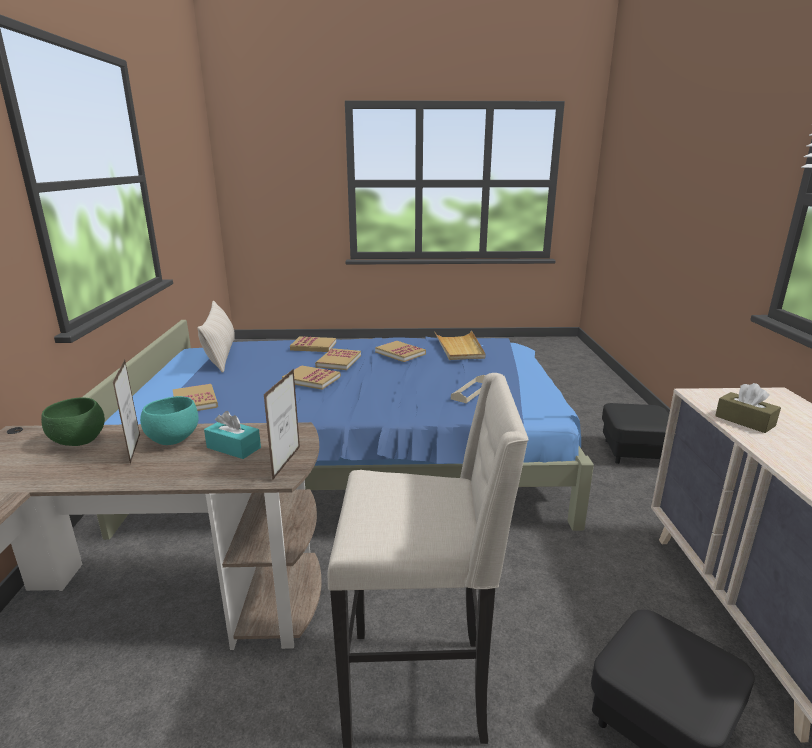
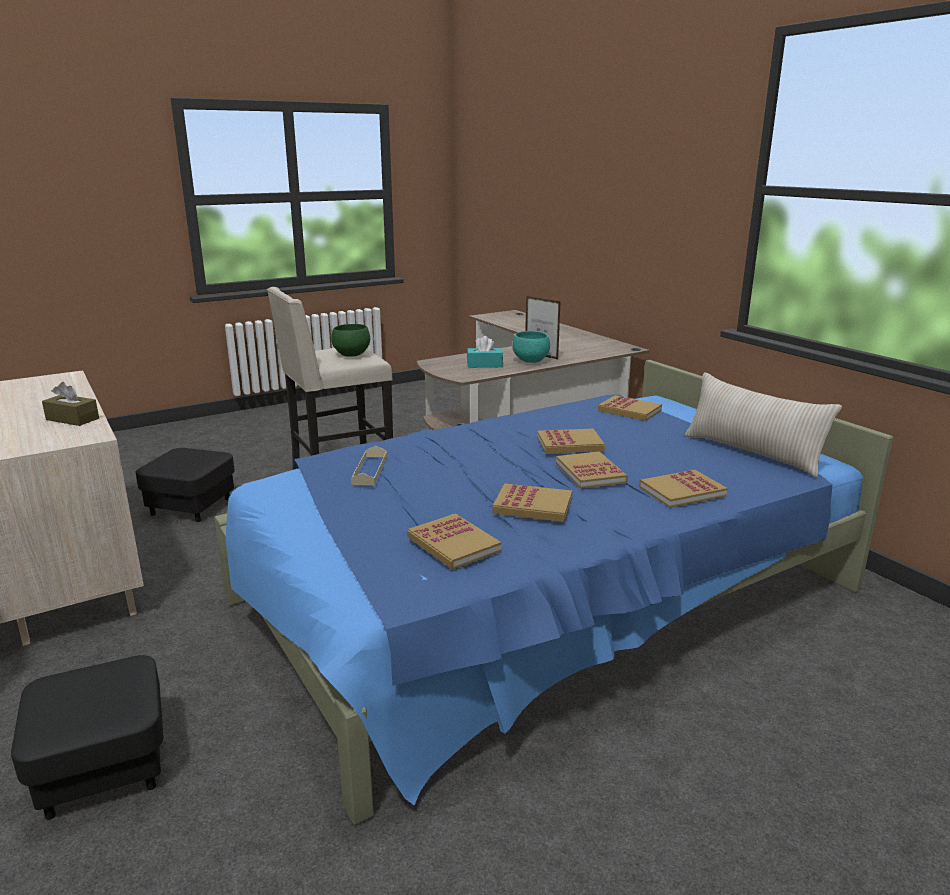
camera: 150 degrees right, 0 degrees up
green bowl [41,398,105,446] -> green bowl moved to [331,324,370,357]
picture frame [264,368,300,480] -> none
beige tray [435,330,485,360] -> book [407,513,501,570]

